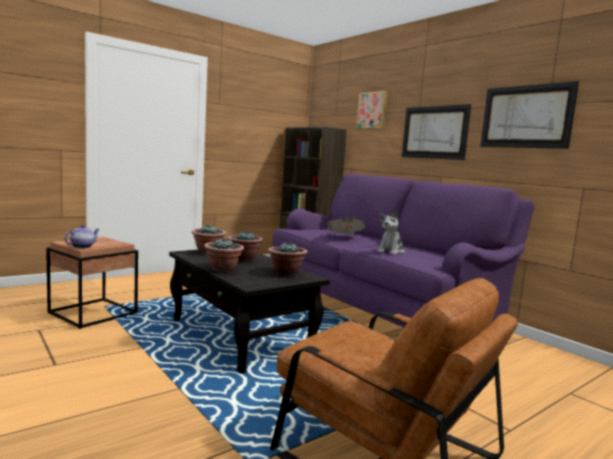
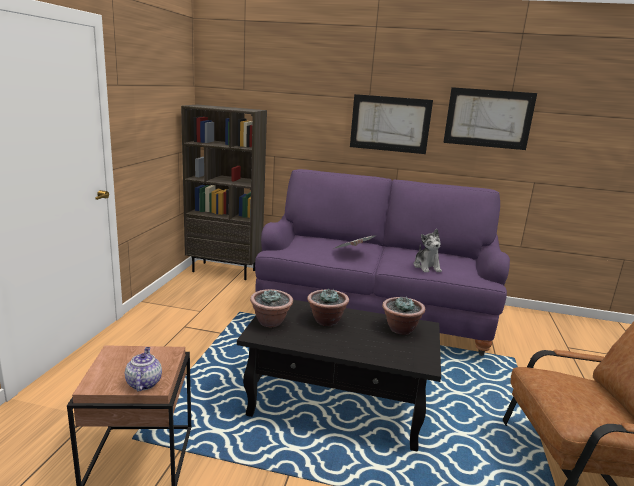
camera: 40 degrees left, 10 degrees up
potted plant [204,239,244,272] -> none
picture [356,91,388,129] -> none

